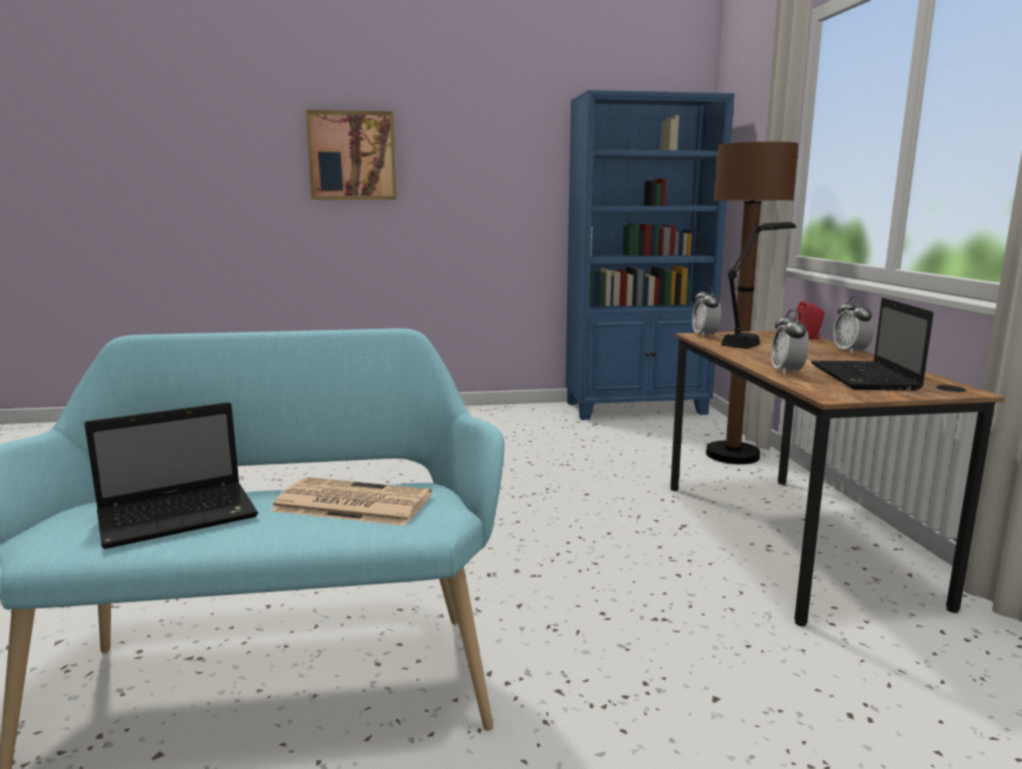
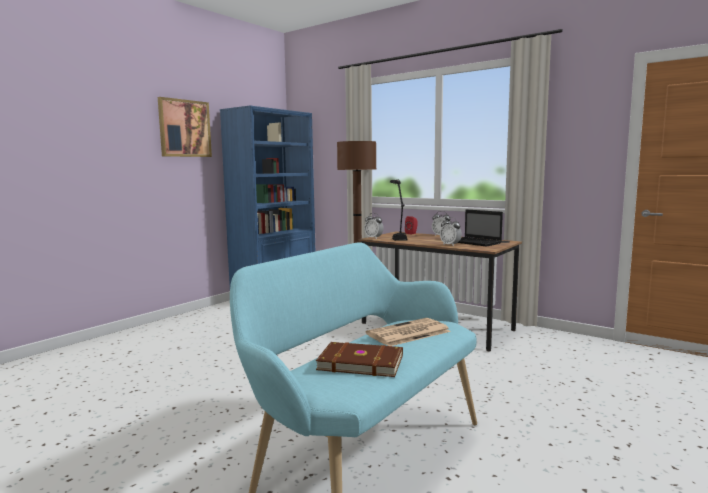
camera: 45 degrees left, 5 degrees down
laptop [84,402,258,549] -> brown book [316,342,403,377]
picture [306,110,397,200] -> picture moved to [158,97,212,157]

